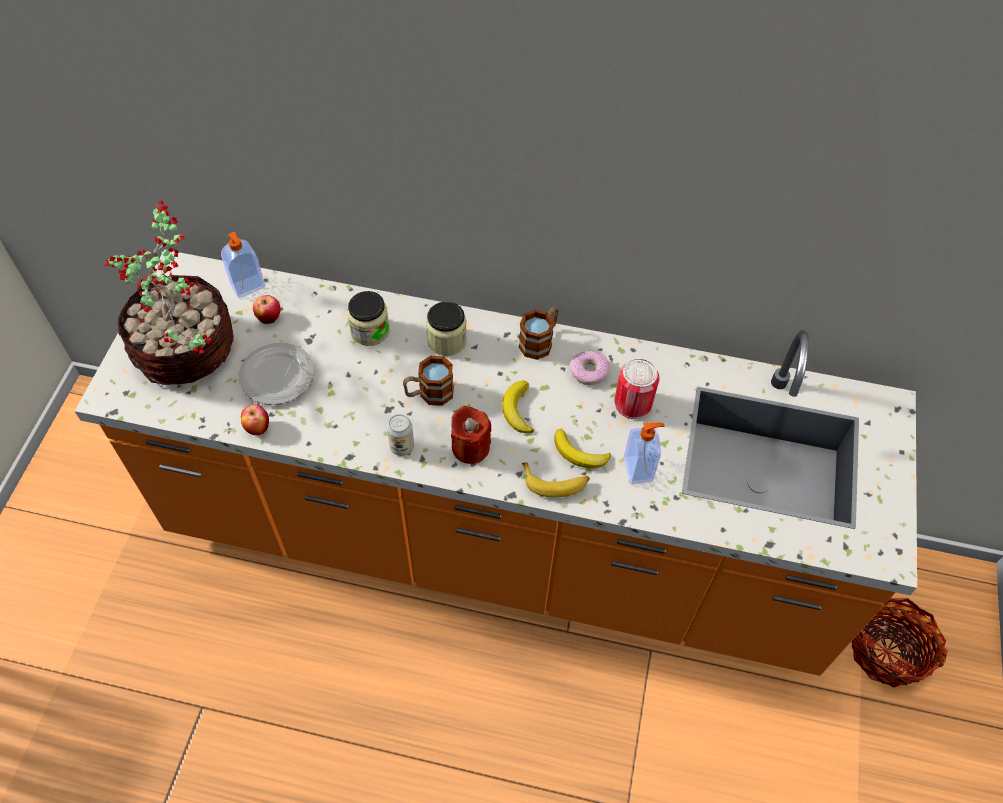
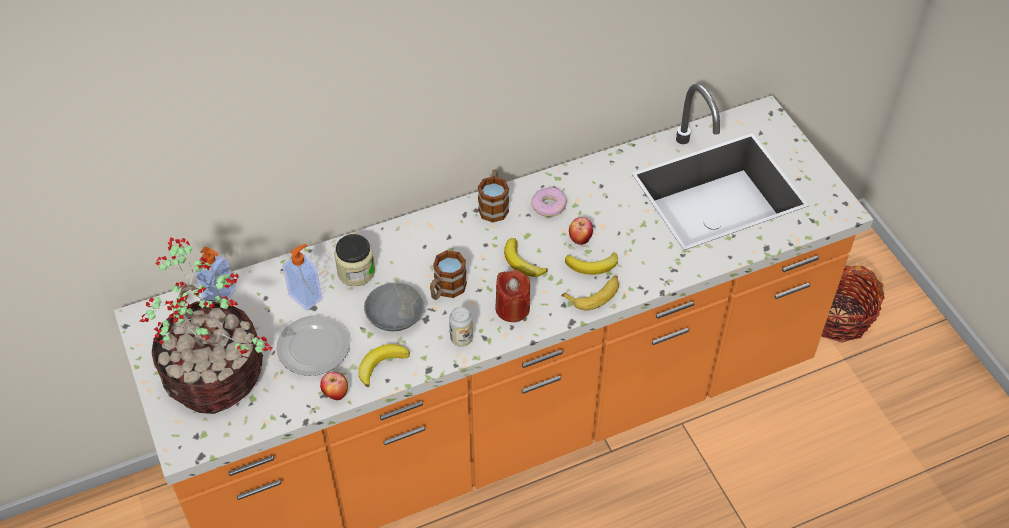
camera: 35 degrees left, 5 degrees down
apple [253,295,281,324] -> apple moved to [569,217,593,245]
jar [426,302,467,356] -> none
can [614,358,659,419] -> none
soap dispenser [624,422,664,485] -> soap dispenser moved to [283,244,323,311]
none -> banana [358,344,410,387]
none -> grey bowl [364,283,424,331]

